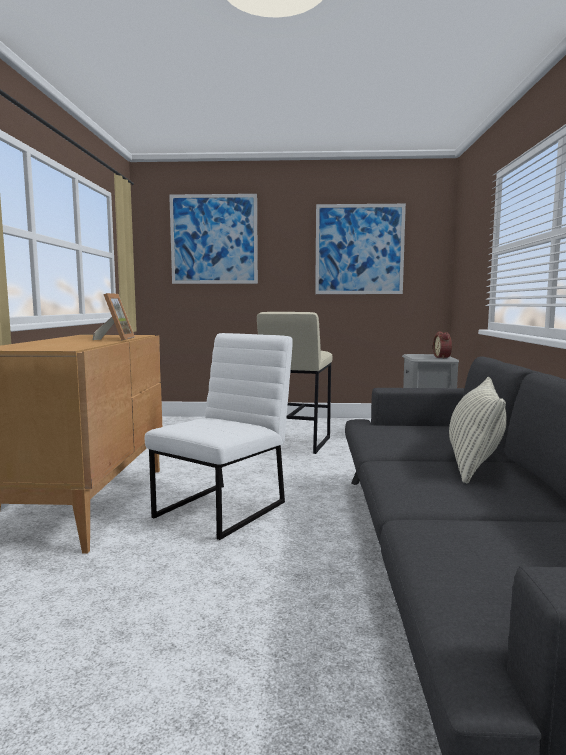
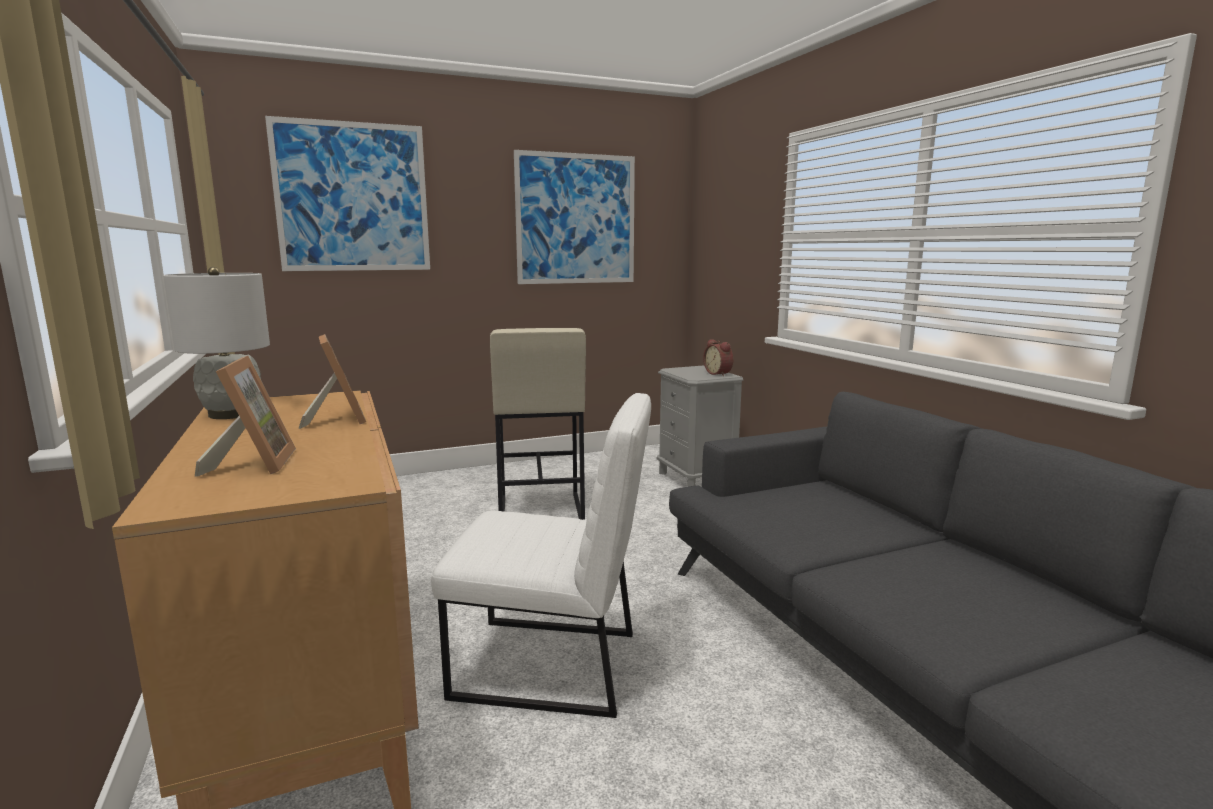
camera: 25 degrees left, 5 degrees up
white chair [145,333,293,540] -> white chair turned 90 degrees clockwise [431,393,651,718]
pillow [449,377,507,483] -> none
none -> white table lamp [163,267,270,419]
none -> picture frame [195,356,296,477]

